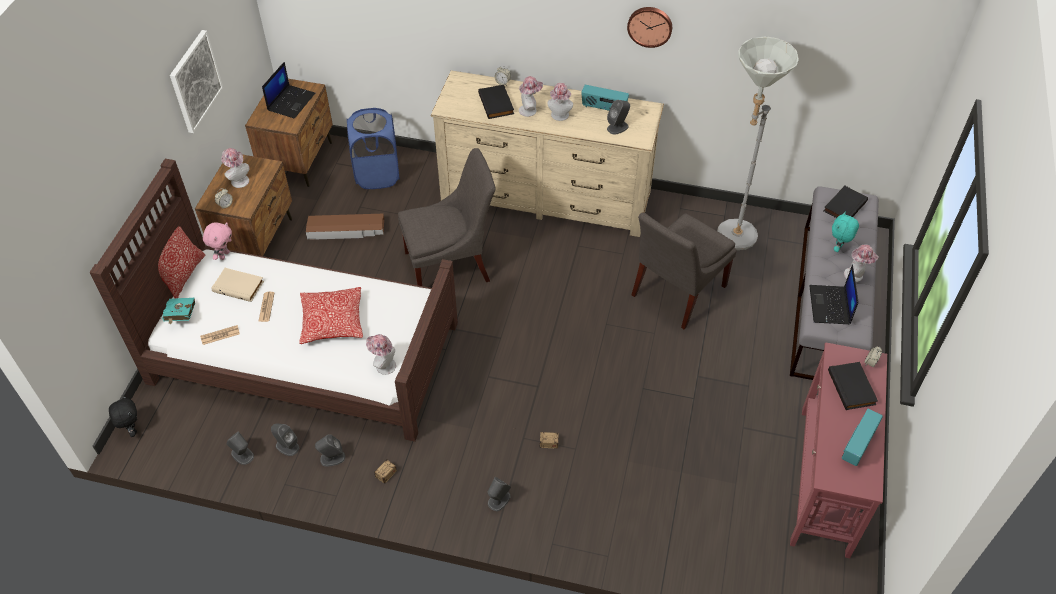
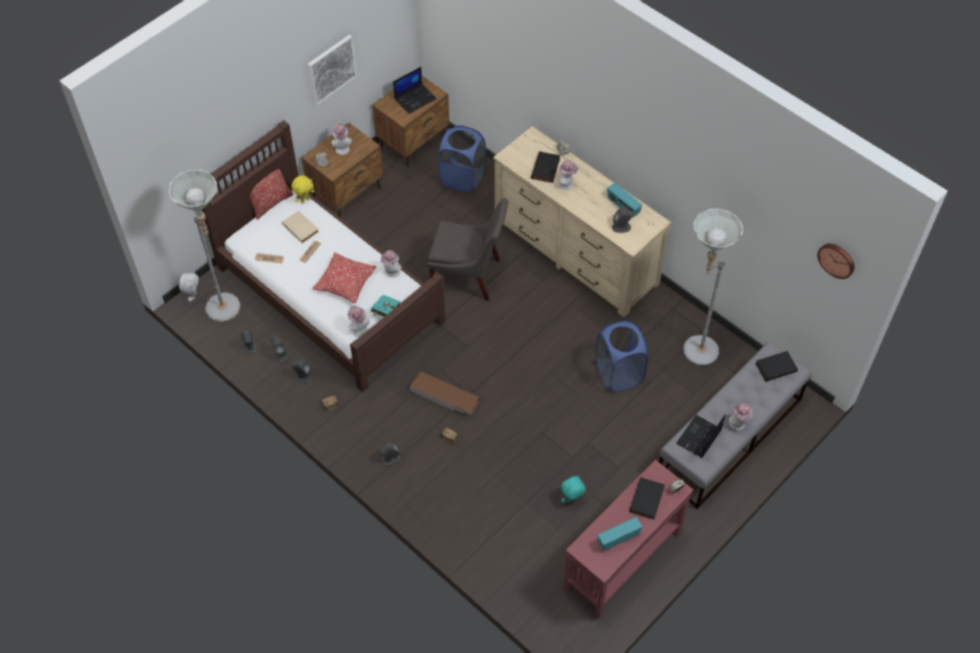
camera: 30 degrees right, 5 degrees up
black plush toy [109,396,137,437] -> white plush toy [179,272,199,301]
turquoise book [162,298,195,324] -> turquoise book moved to [371,295,400,317]
pink plush toy [203,222,232,260] -> yellow plush toy [291,175,314,204]
brown storage box [306,214,384,240] -> brown storage box moved to [410,371,480,416]
hat [547,83,573,121] -> hat moved to [381,250,402,277]
wall clock [627,7,672,48] -> wall clock moved to [817,244,854,279]
grey chair [631,213,737,330] -> blue laundry basket [595,320,648,392]
turquoise plush toy [832,212,859,252] -> turquoise plush toy moved to [561,475,586,503]
none -> grey floor lamp [169,170,240,322]

